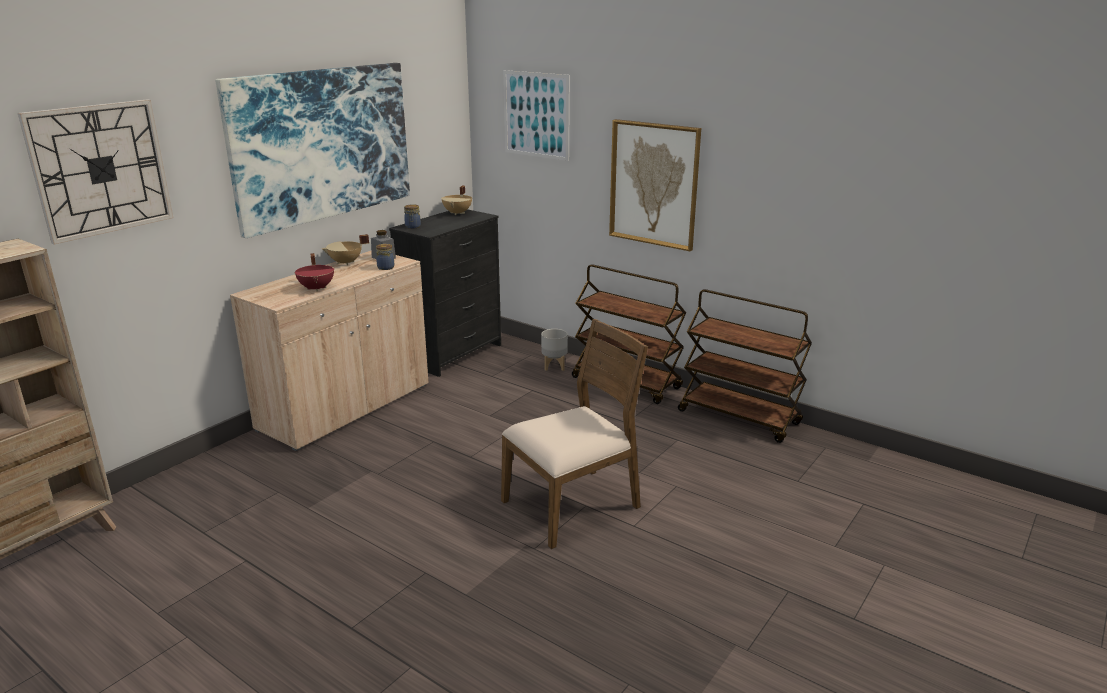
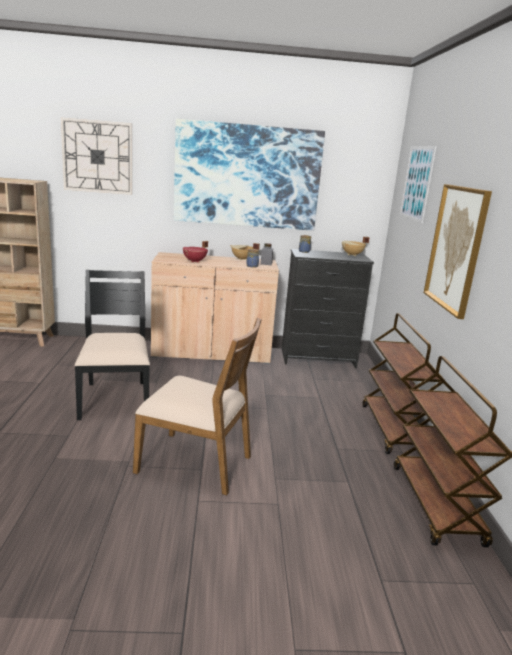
camera: 50 degrees right, 5 degrees down
grey planter [541,329,568,371] -> none
none -> black chair [75,270,150,420]

